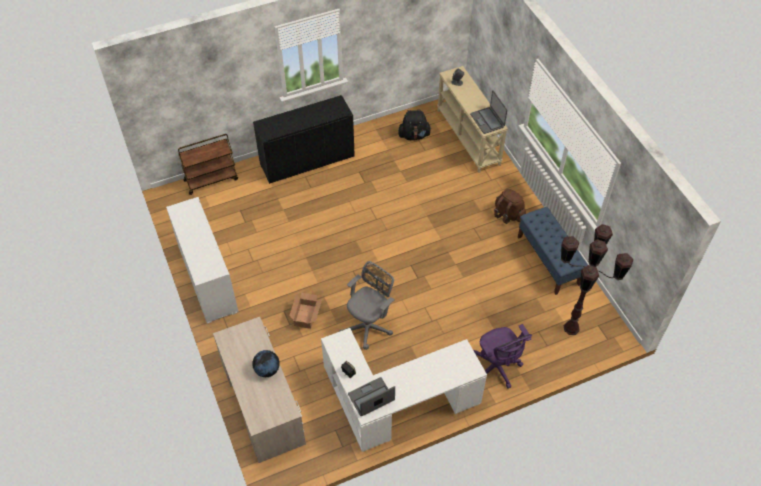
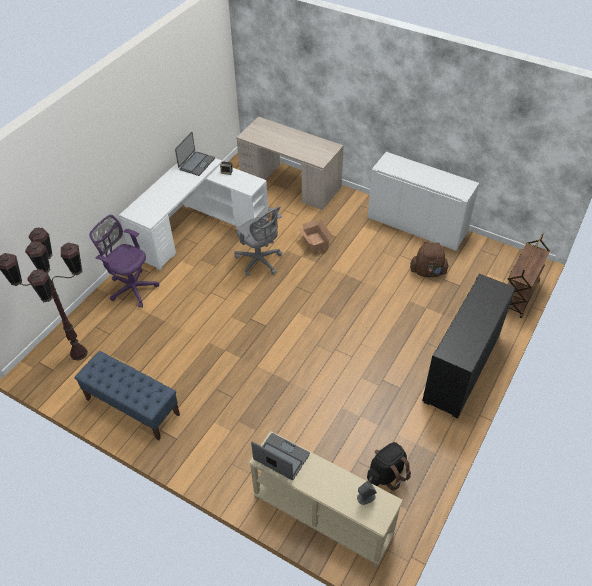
camera: 145 degrees right, 5 degrees down
globe [252,350,280,377] -> none
grey office chair [339,261,395,350] -> grey office chair turned 45 degrees counterclockwise [234,206,283,277]
brown backpack [494,188,526,224] -> brown backpack moved to [410,242,449,278]

